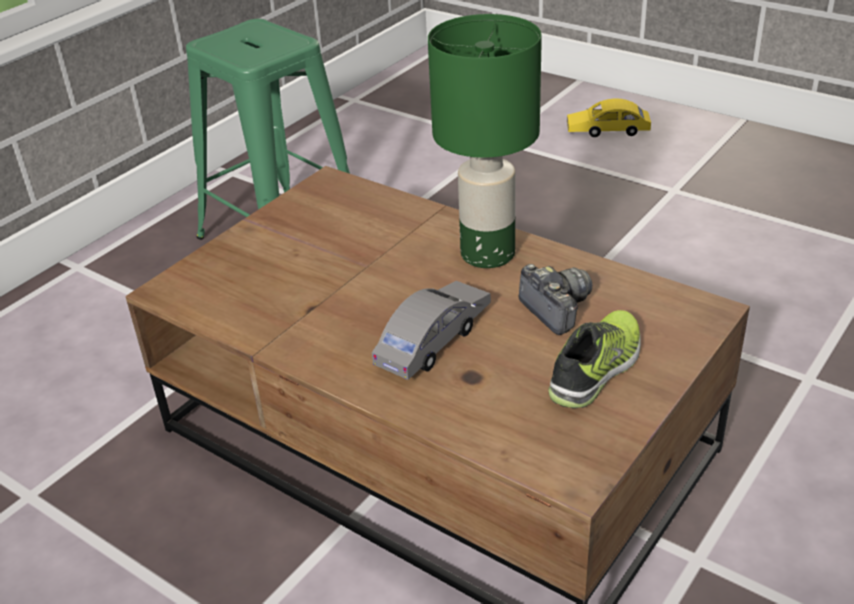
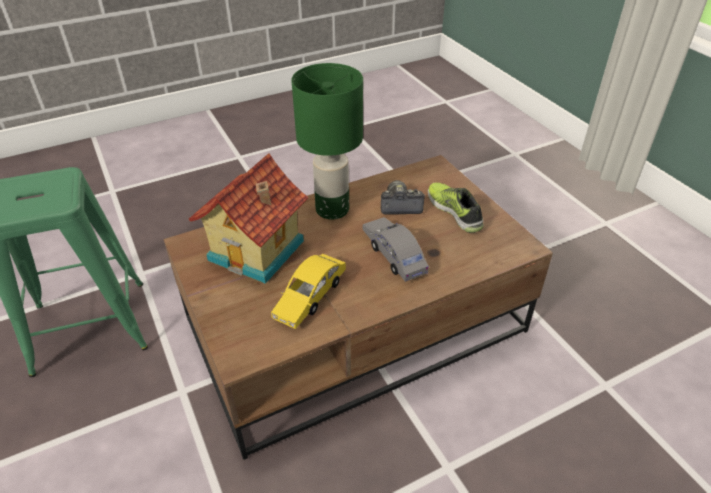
camera: 65 degrees left, 5 degrees up
yellow toy car [567,99,651,137] -> yellow toy car moved to [271,254,346,329]
none -> toy house [189,153,308,284]

